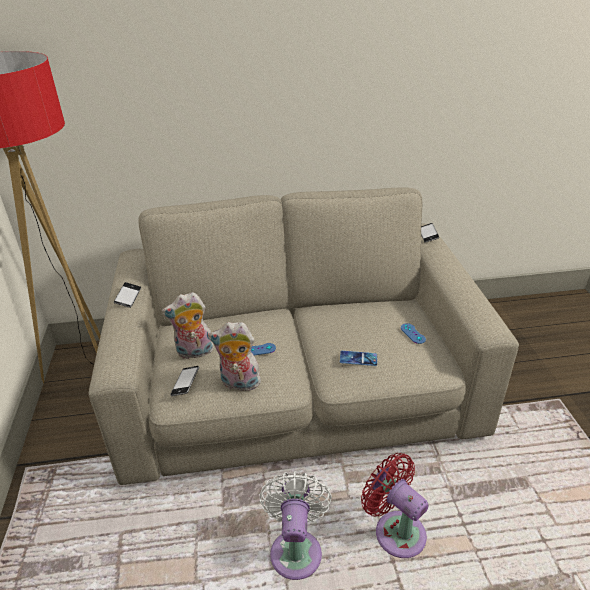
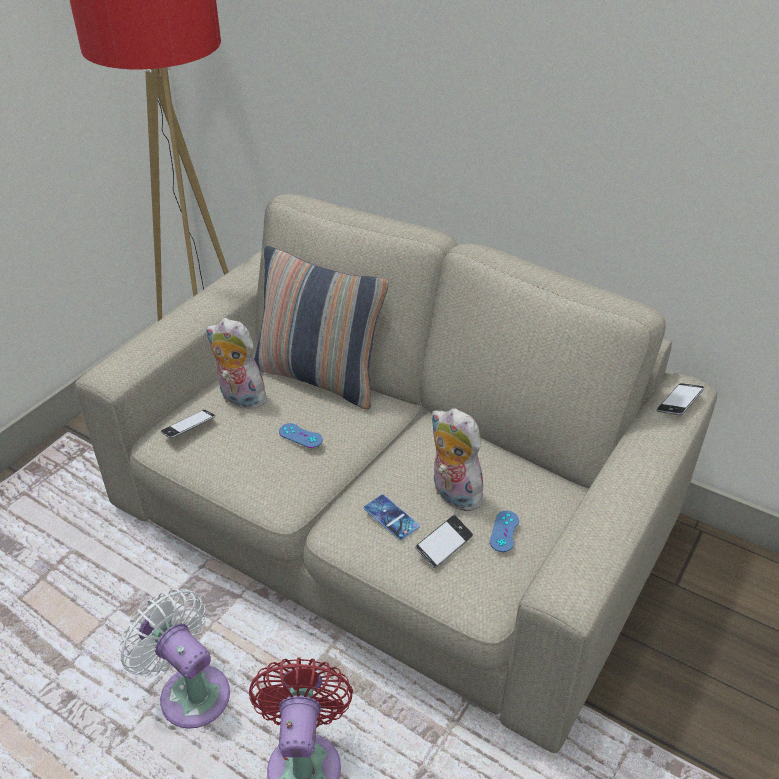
camera: 40 degrees right, 5 degrees up
phone [114,282,141,308] -> phone moved to [415,515,473,568]
plush toy [208,322,261,391] -> plush toy moved to [432,408,483,511]
white fan [260,472,332,580] -> white fan turned 90 degrees counterclockwise [119,589,230,729]
none -> pillow [254,246,389,409]

